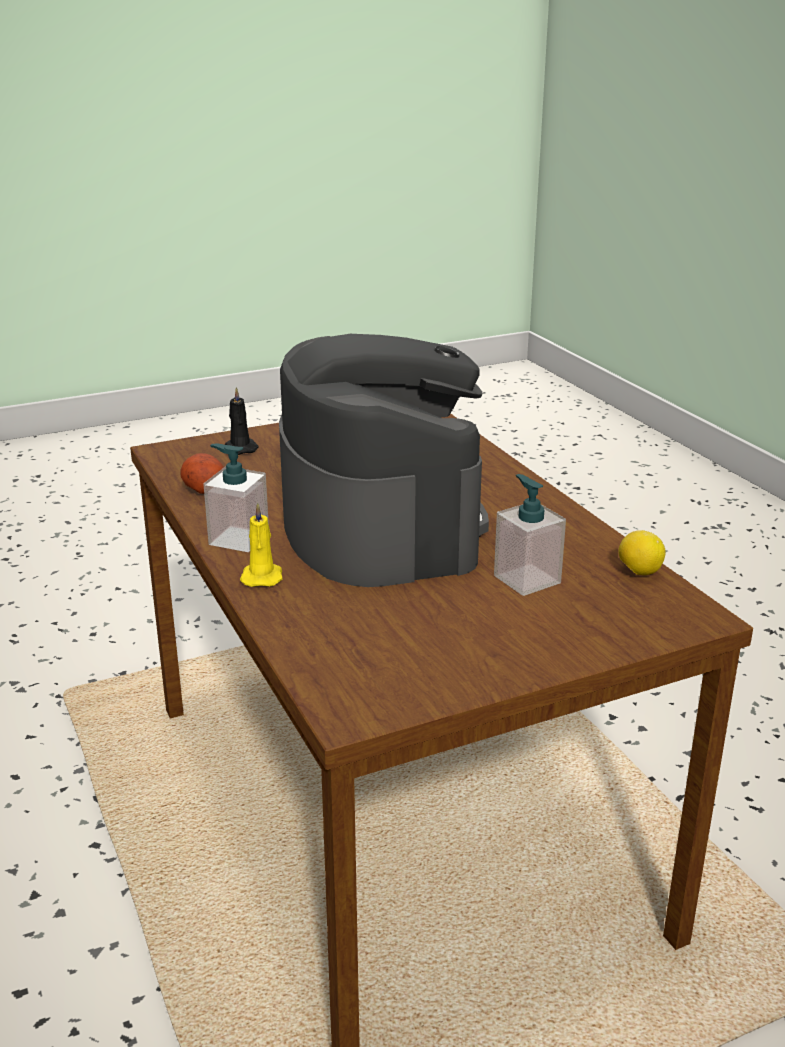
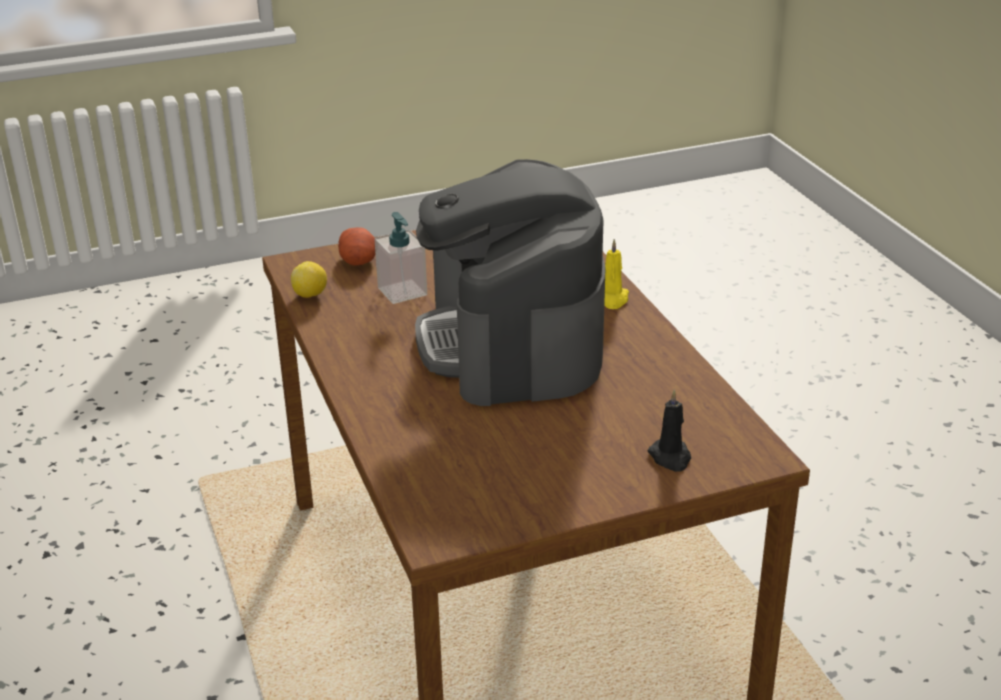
camera: 175 degrees left, 5 degrees up
potato [180,453,224,494] -> potato moved to [338,227,375,266]
soap dispenser [203,444,269,552] -> none

